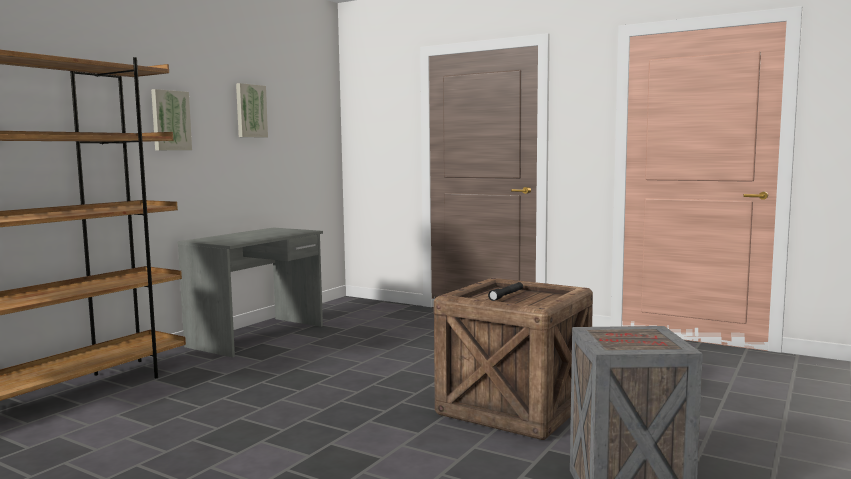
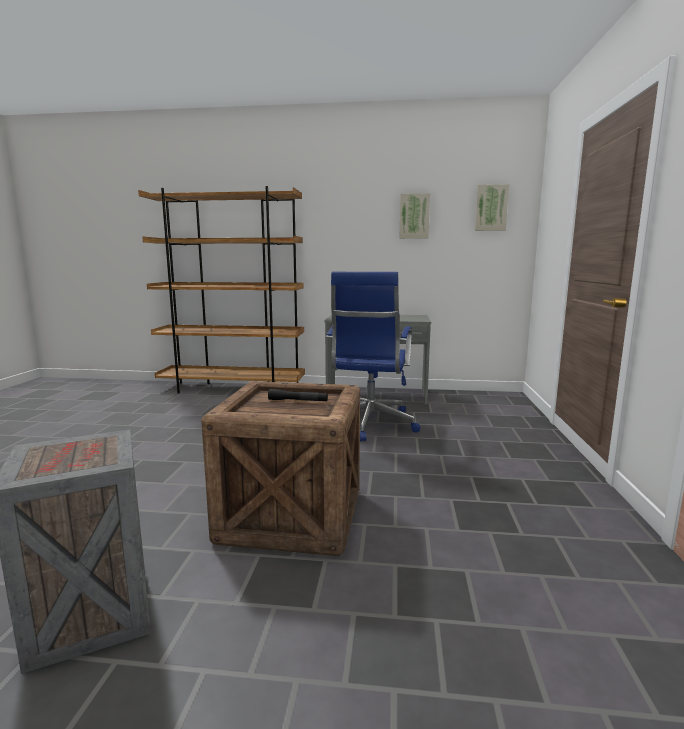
camera: 65 degrees right, 5 degrees up
picture [151,89,192,150] -> picture moved to [475,184,509,231]
none -> blue office chair [326,272,420,441]

